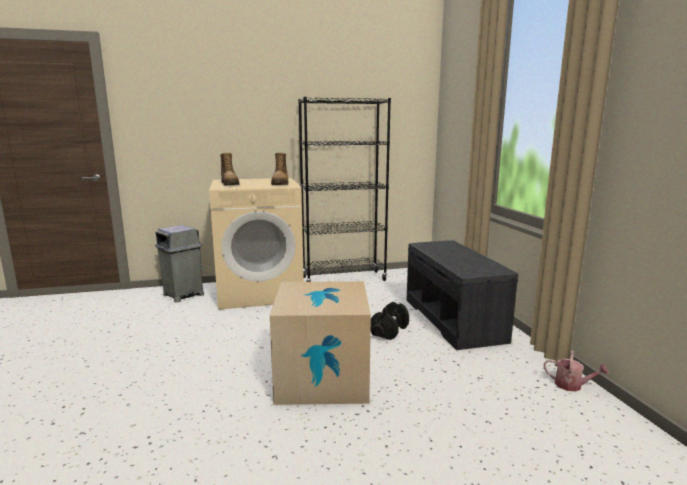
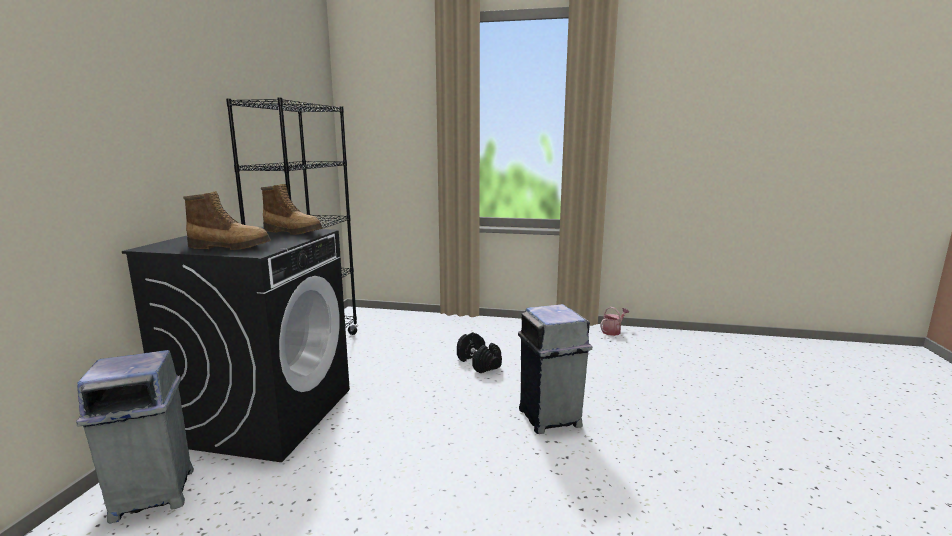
camera: 65 degrees left, 0 degrees up
beige washing machine [209,178,304,310] -> black washing machine [122,227,350,462]
cardboard box [270,281,371,405] -> grey trash can [518,304,592,434]
grey bench [406,240,518,350] -> none

